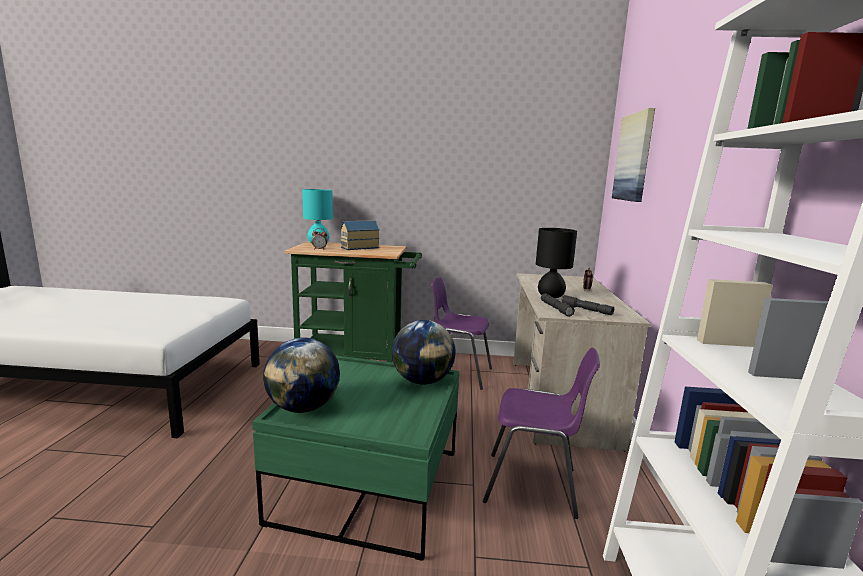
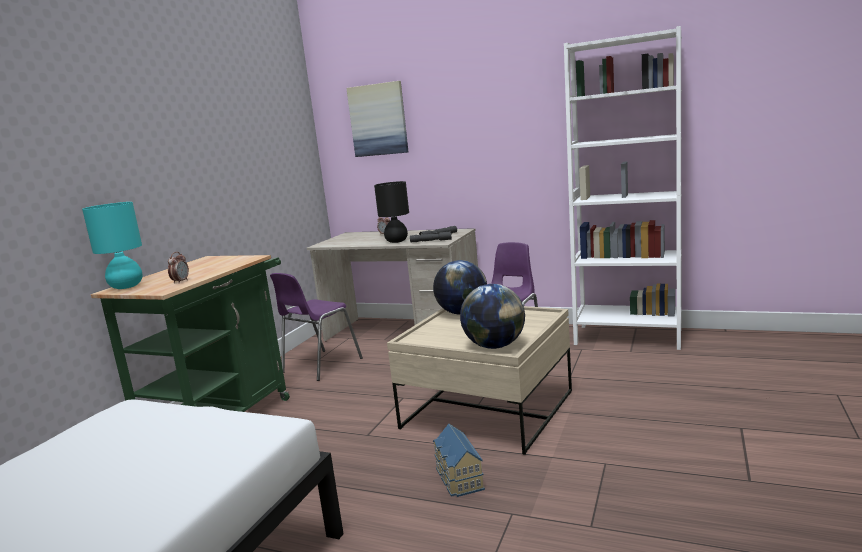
camera: 70 degrees left, 0 degrees up
green coffee table [252,355,459,561] -> beige coffee table [387,306,572,455]
toy house [341,220,379,250] -> toy house moved to [433,424,485,497]

